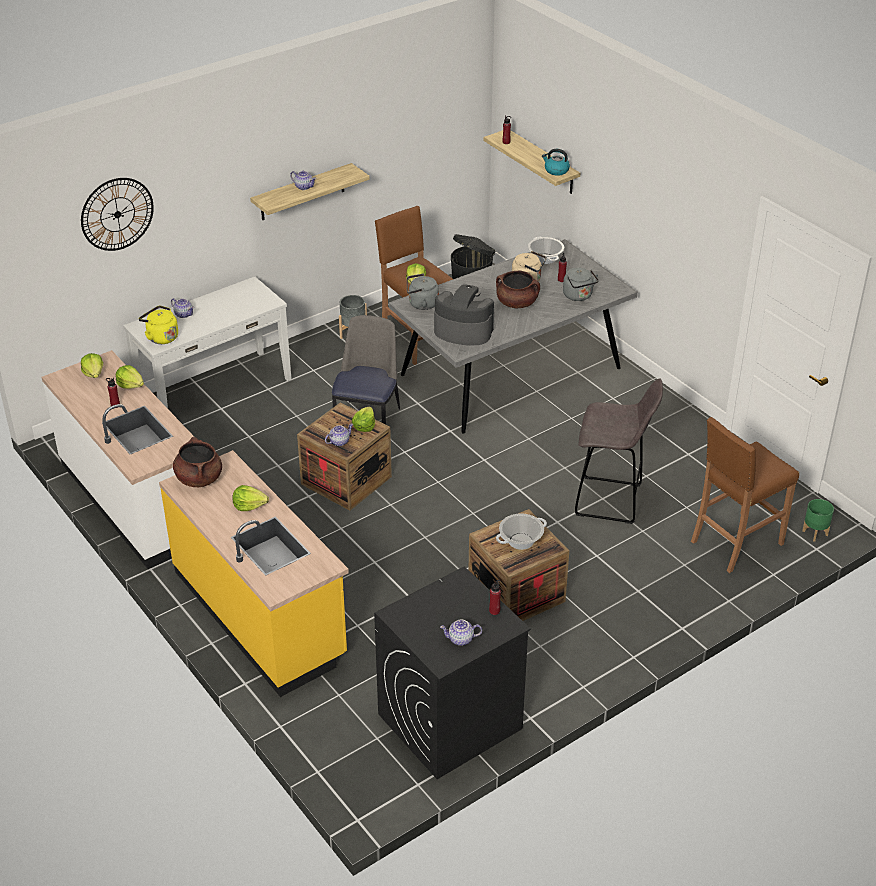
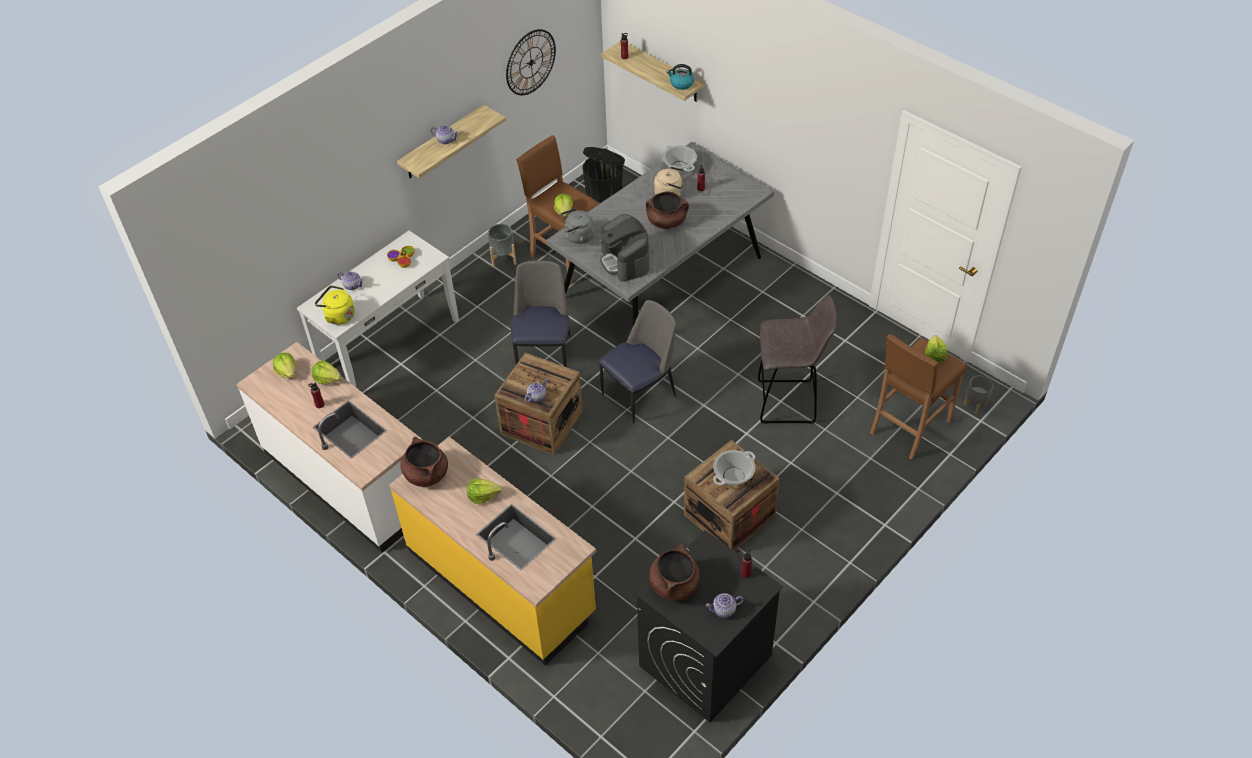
camera: 10 degrees left, 10 degrees up
wall clock [81,178,154,251] -> wall clock moved to [506,29,556,95]
lettuce [352,407,375,432] -> lettuce moved to [925,335,947,363]
coffee machine [434,284,495,345] -> coffee machine turned 120 degrees counterclockwise [600,214,650,282]
grey kettle [563,268,599,301] -> none
green planter [802,499,834,542] -> grey planter [964,376,993,413]
none -> bowl [387,246,415,268]
none -> chair [599,300,676,423]
none -> brown cooking pot [649,544,700,601]

